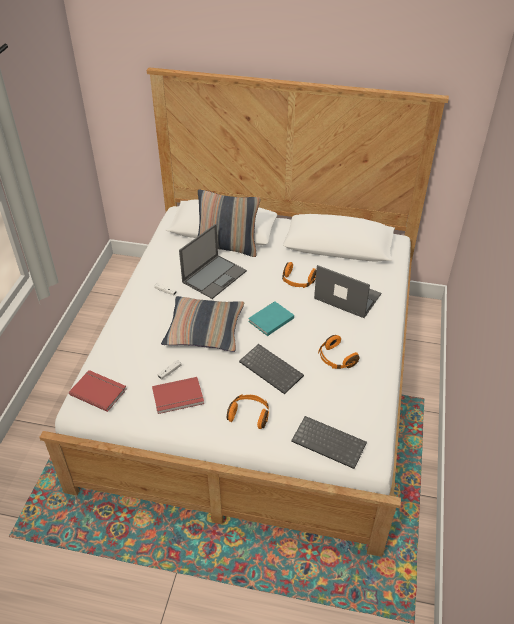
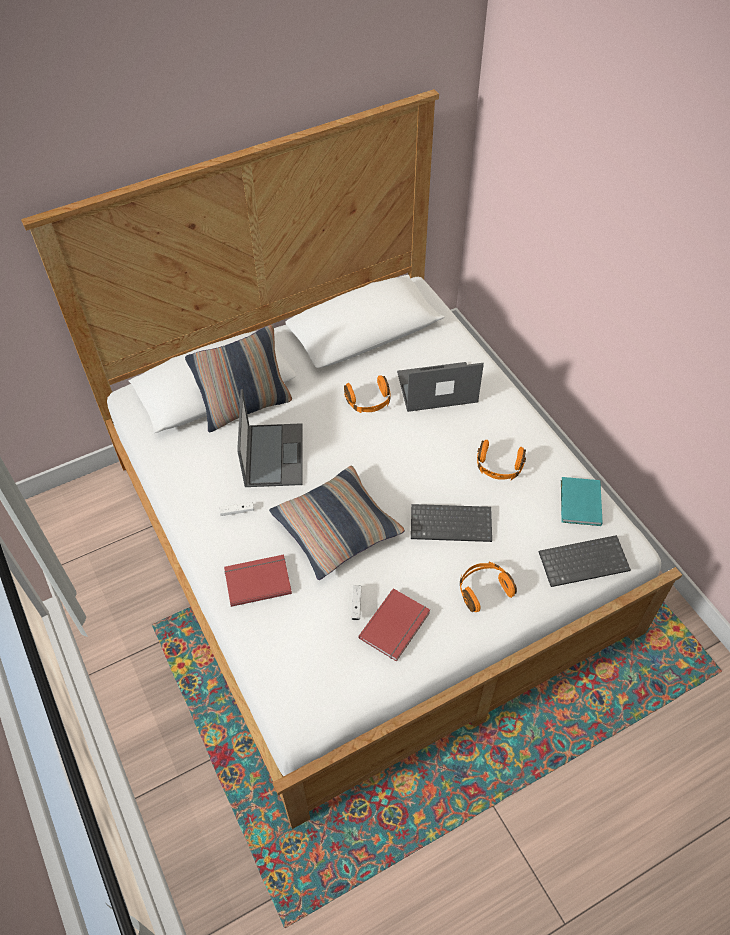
camera: 40 degrees left, 10 degrees up
red book [69,370,126,412] -> red book moved to [224,554,292,607]
turquoise book [248,301,294,336] -> turquoise book moved to [561,477,603,526]

